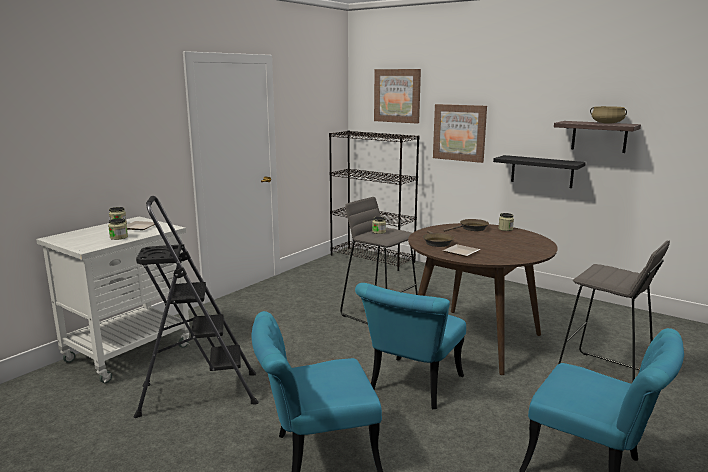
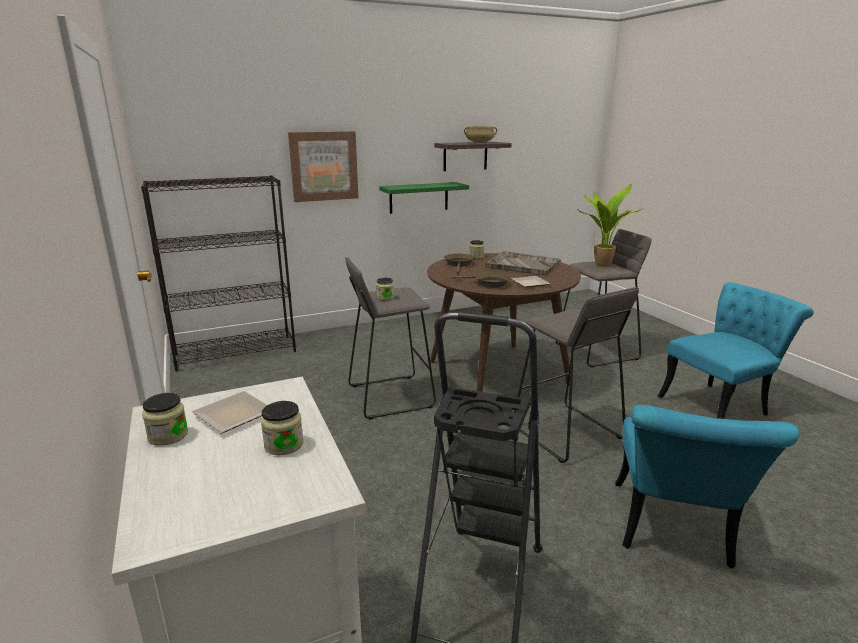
camera: 60 degrees left, 5 degrees up
turquoise chair [355,283,466,409] -> grey stool [514,287,639,463]
picture [374,69,421,124] -> none
black shelf [493,155,586,188] -> green shelf [379,182,469,214]
none -> grey tray [485,251,561,275]
none -> potted plant [577,184,643,267]

